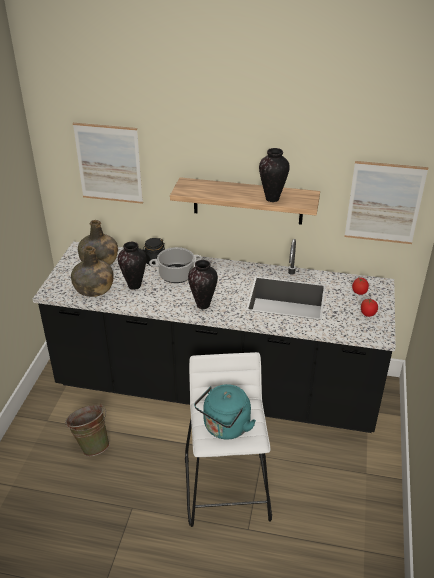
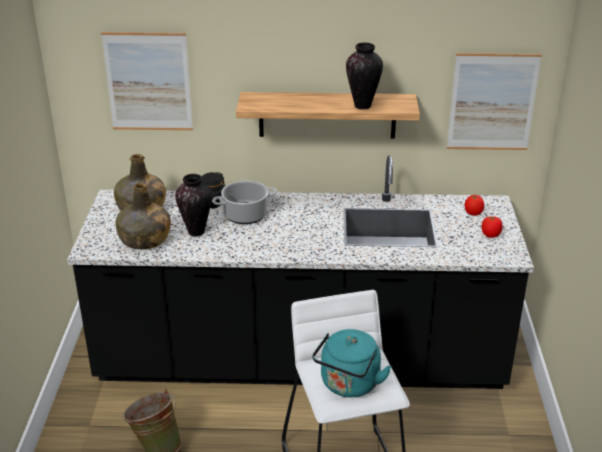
camera: 10 degrees left, 5 degrees down
vase [188,260,218,309] -> none

